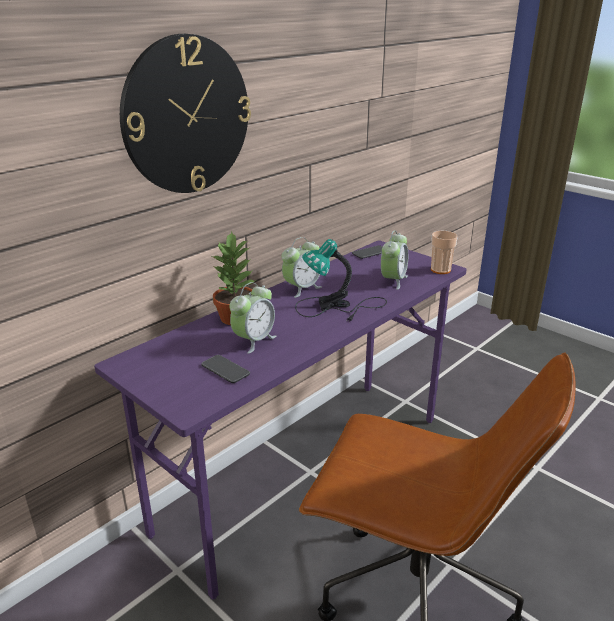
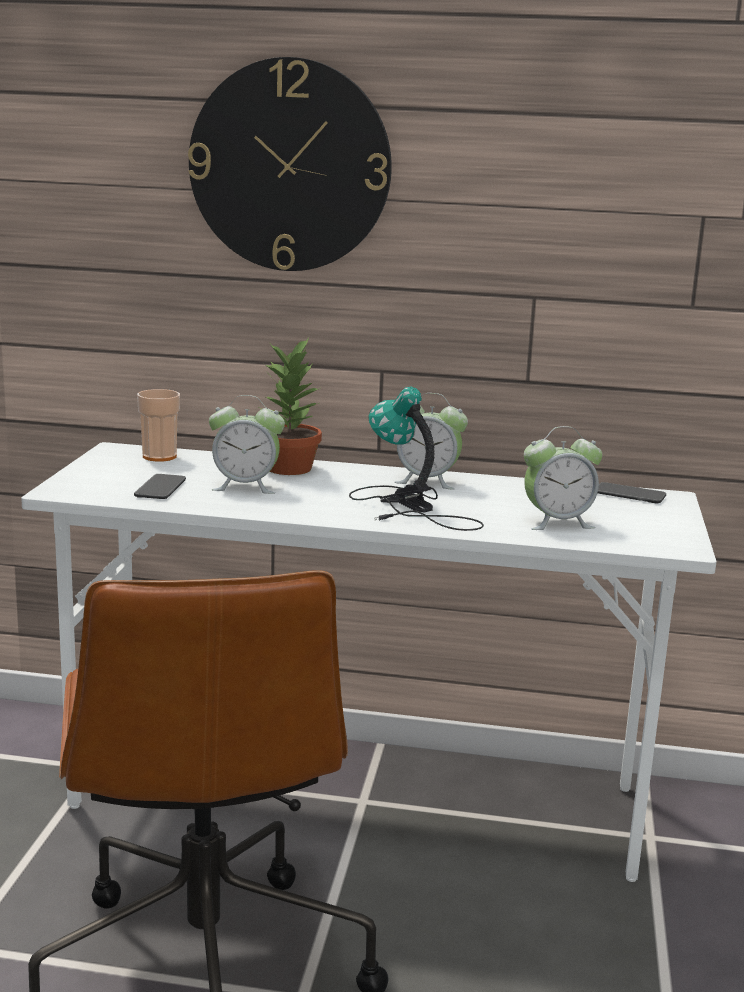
camera: 55 degrees right, 10 degrees down
purple desk [94,240,467,600] -> white desk [21,442,717,882]
cup [431,231,458,274] -> cup moved to [137,389,180,462]

